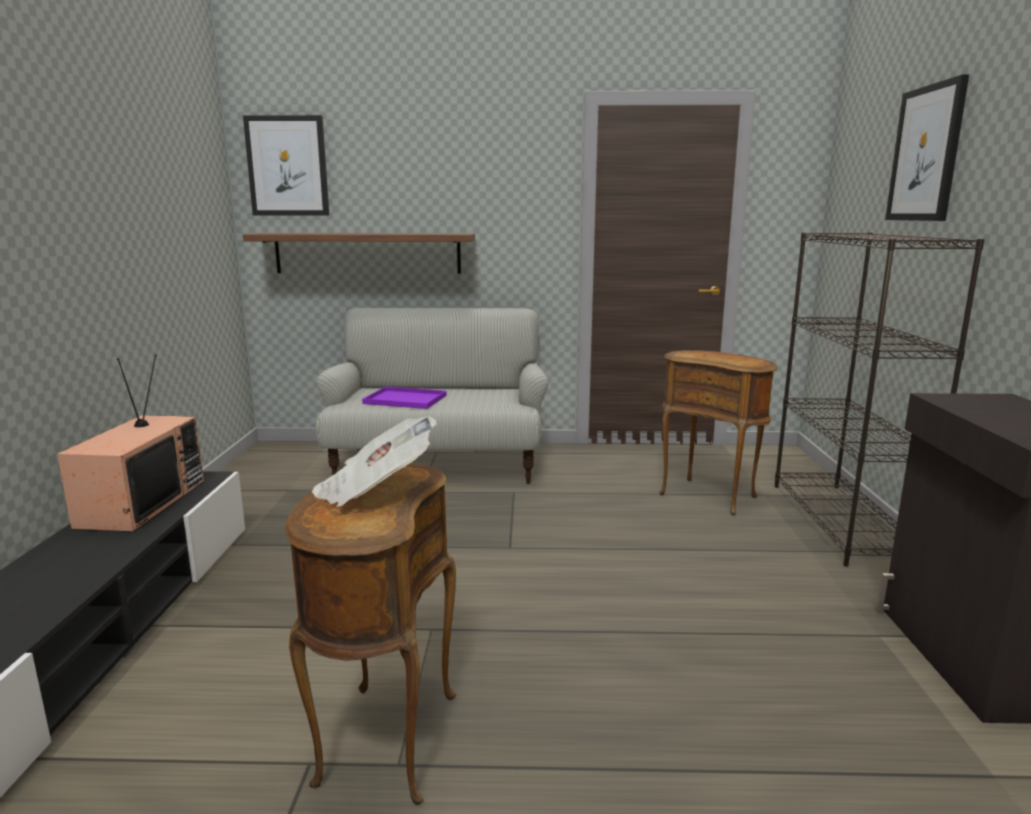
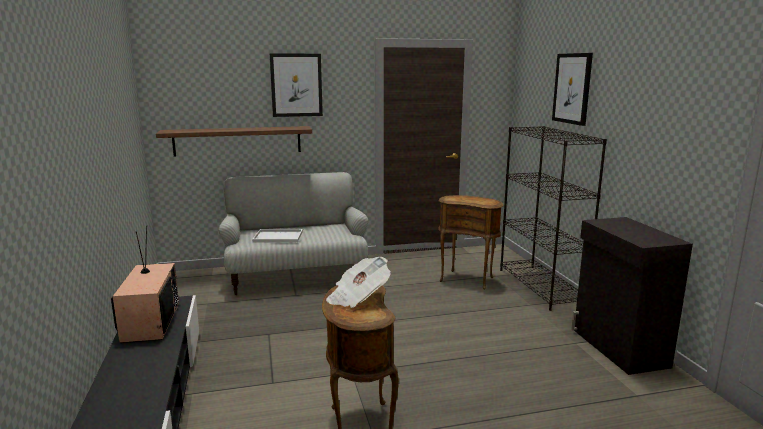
camera: 15 degrees left, 0 degrees up
picture [243,115,329,215] -> picture moved to [270,53,323,117]
purple tray [362,386,447,409] -> white tray [252,229,303,243]

